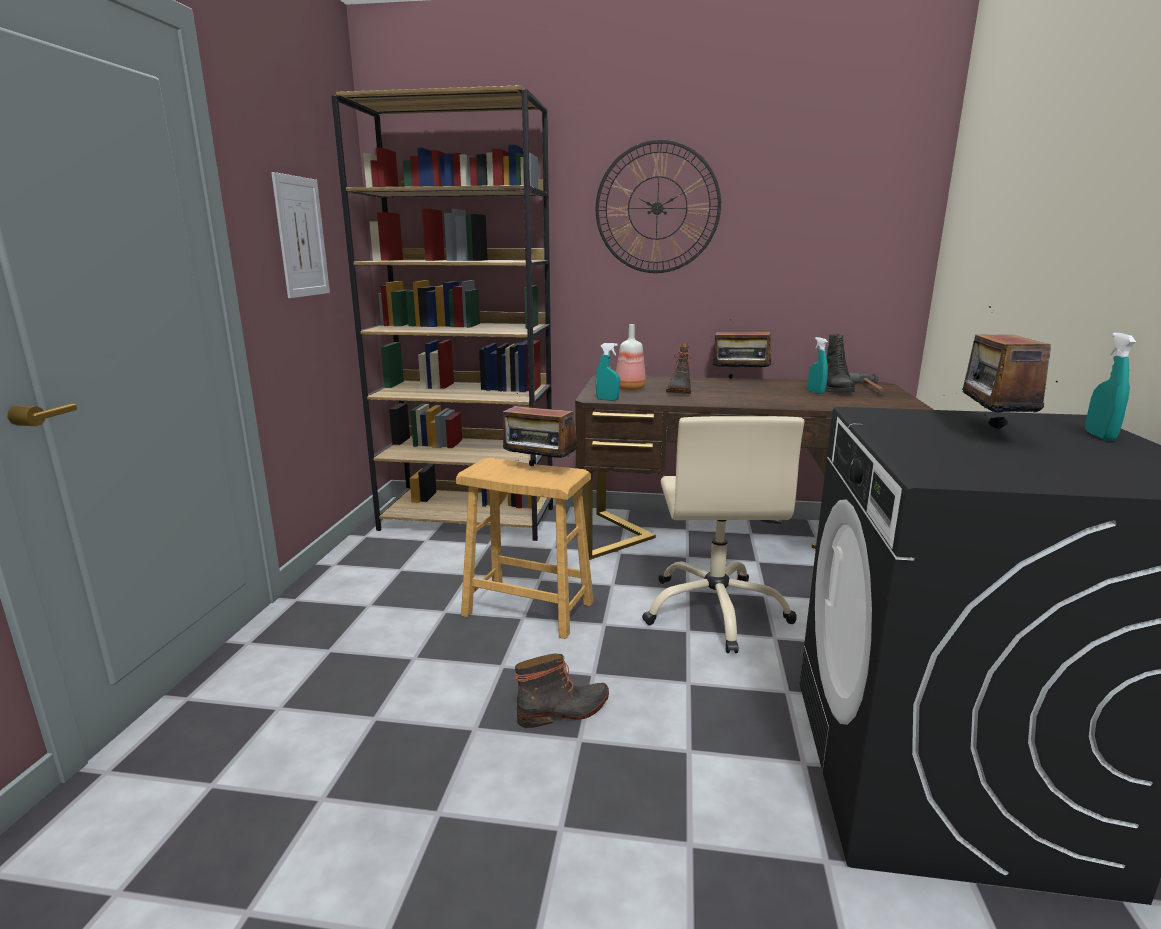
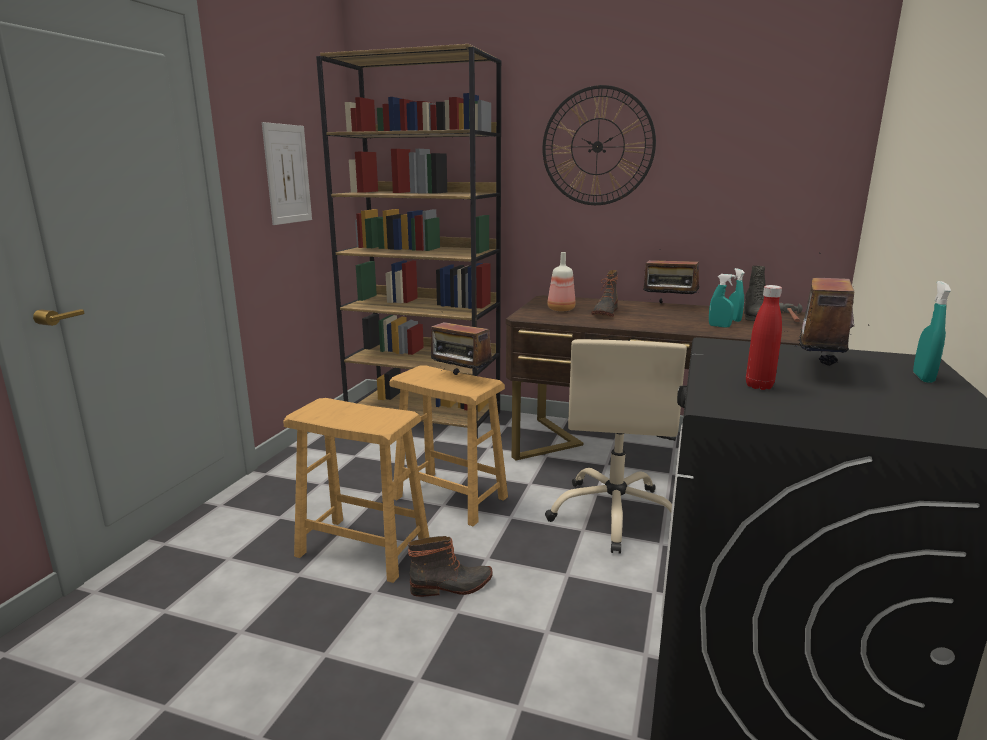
camera: 10 degrees right, 0 degrees up
turquoise spray bottle [596,343,620,401] -> turquoise spray bottle moved to [709,274,735,328]
none -> brown stool [283,398,429,583]
none -> red bottle [746,285,782,390]

